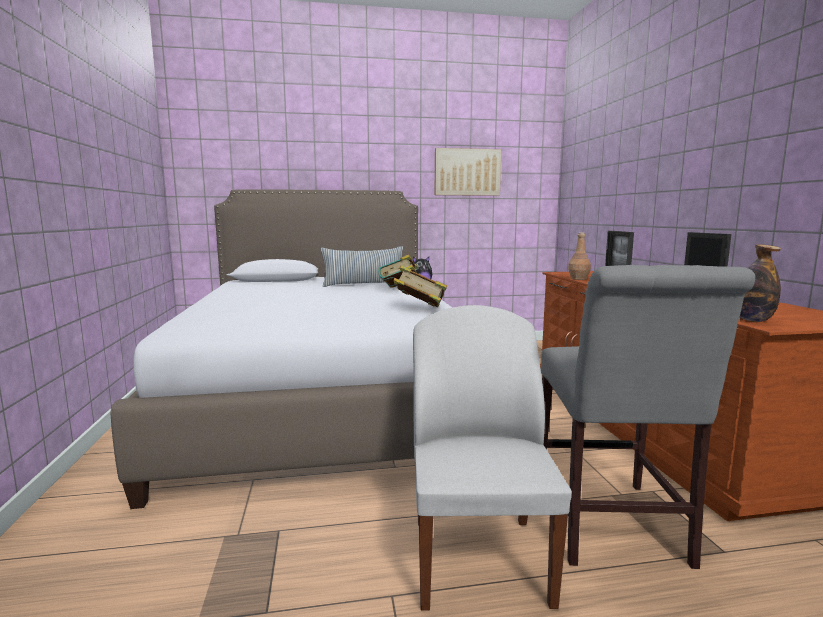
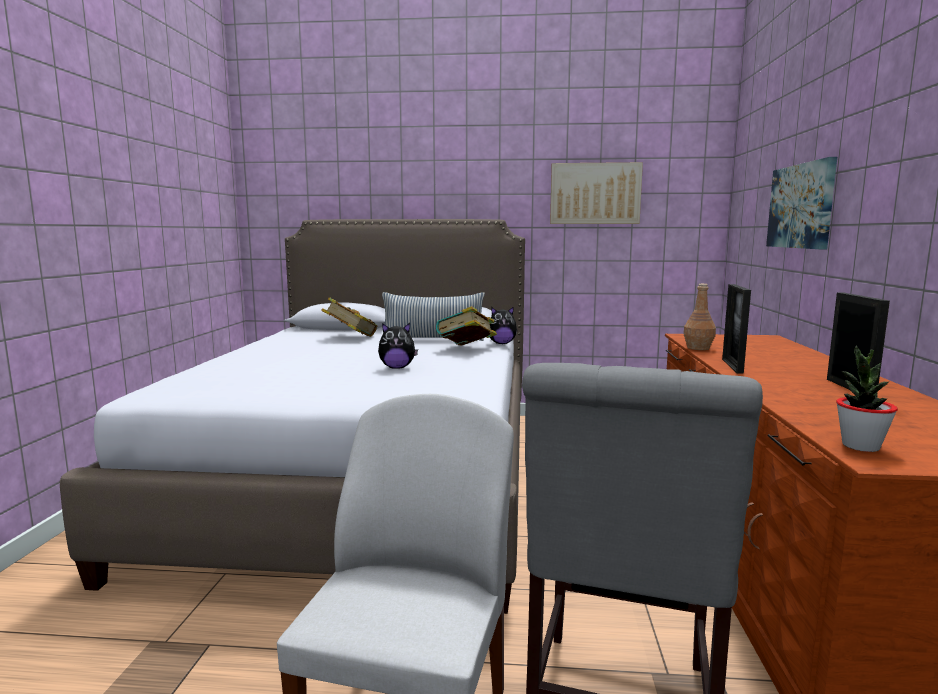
camera: 15 degrees right, 0 degrees up
book [393,265,447,307] -> book moved to [321,297,377,337]
bottle [739,244,781,322] -> potted plant [836,345,898,452]
none -> plush toy [378,323,418,369]
none -> picture [766,157,837,249]

